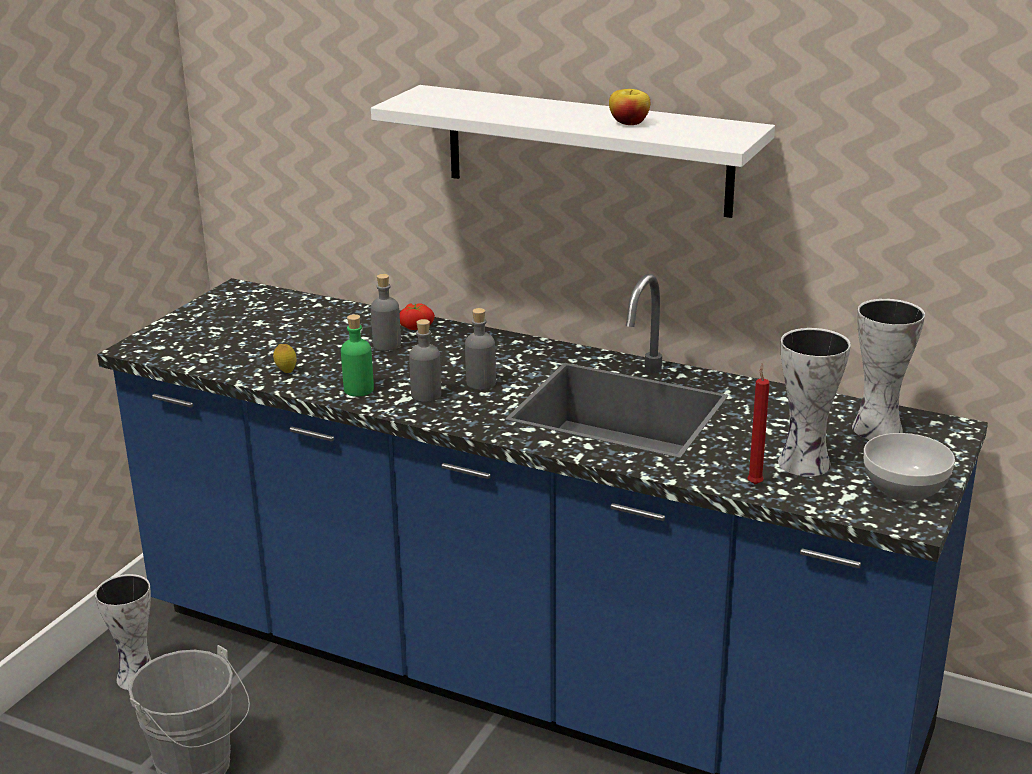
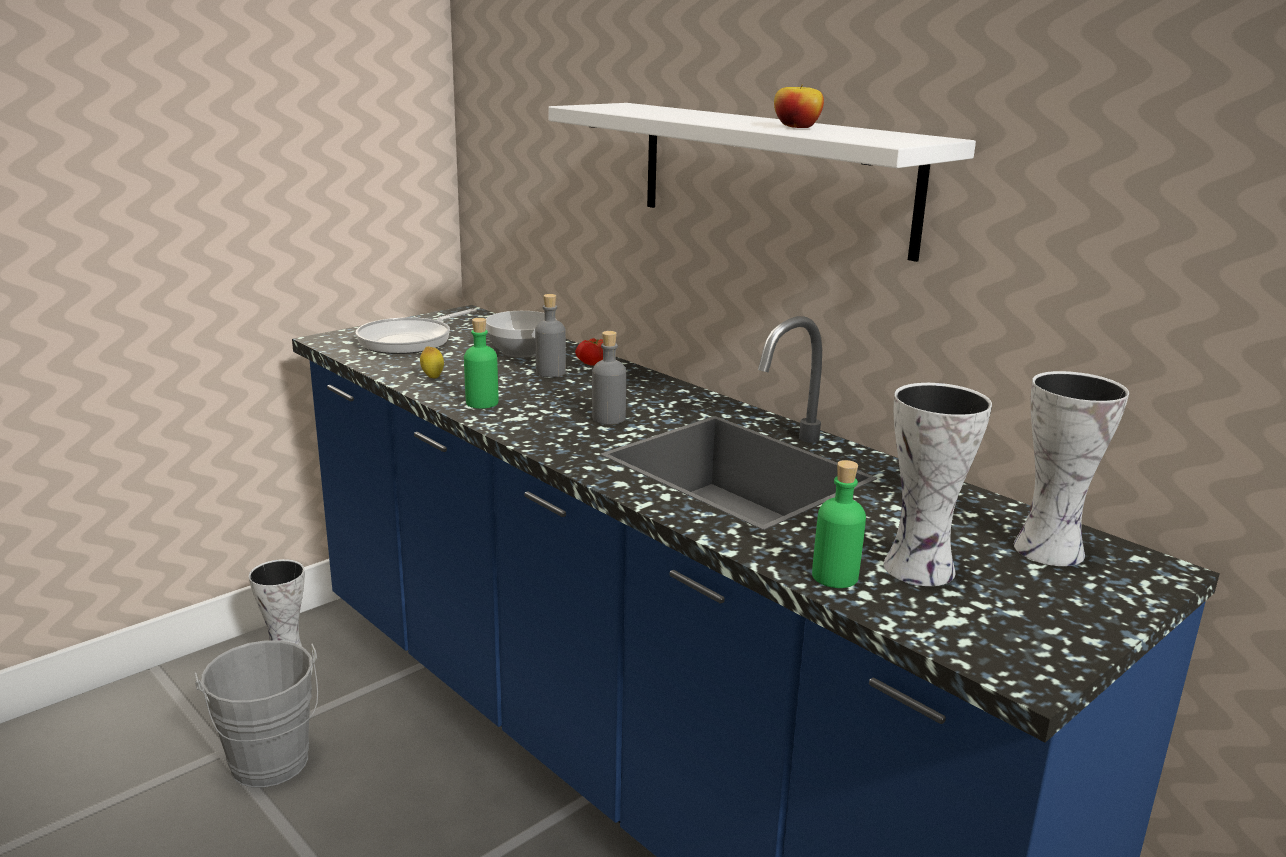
camera: 20 degrees right, 5 degrees down
grey bottle [409,319,441,402] -> none
red candle [747,363,770,485] -> green bottle [812,460,866,588]
bowl [864,433,955,502] -> bowl moved to [486,311,545,357]
none -> frying pan [355,309,477,354]

